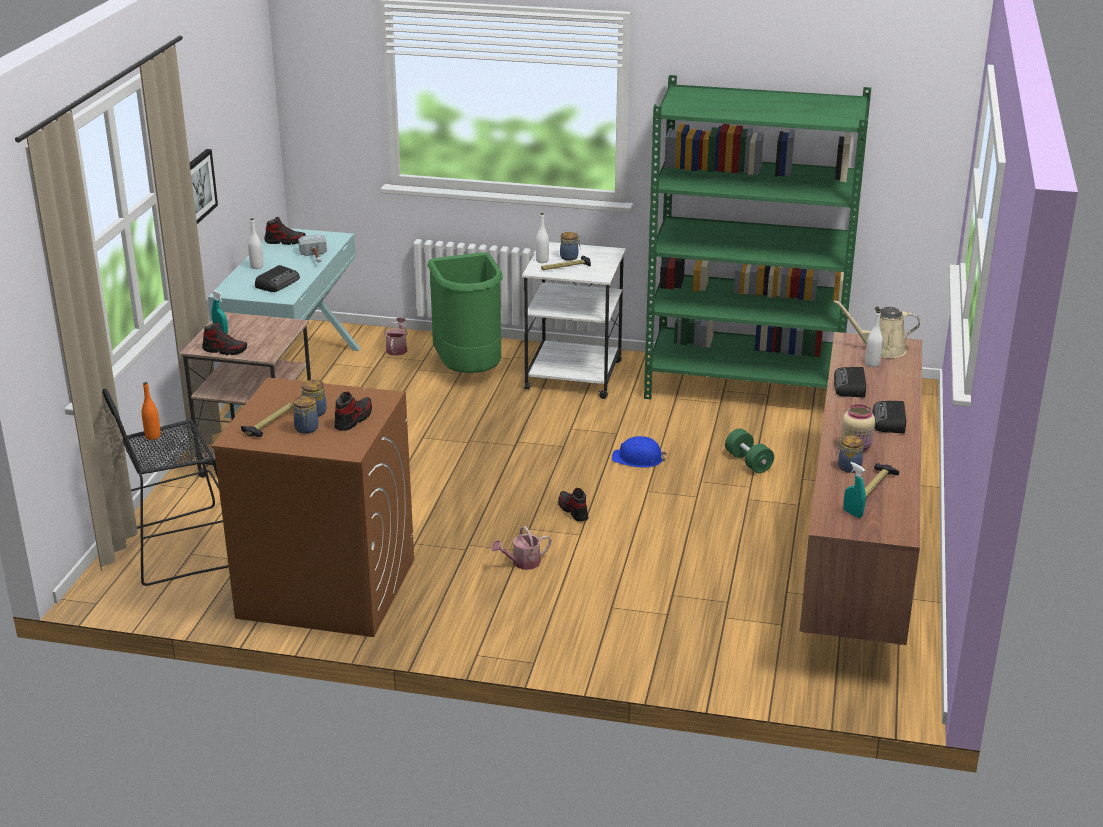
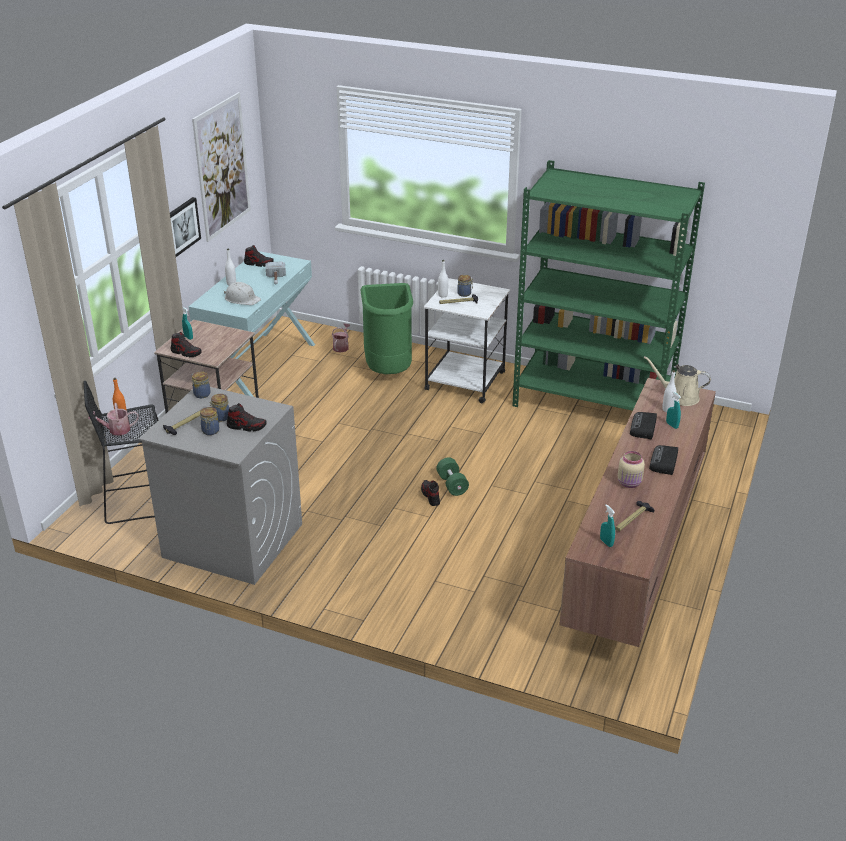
camera: 10 degrees right, 5 degrees up
brown washing machine [211,378,414,637] -> grey washing machine [139,387,302,585]
radio [255,265,300,292] -> white hard hat [224,282,261,305]
shoe [334,391,372,431] -> shoe turned 60 degrees clockwise [227,403,267,432]
watering can [492,526,551,570] -> watering can moved to [88,403,139,435]
blue hard hat [612,436,667,468] -> none
green dumbbell [725,428,774,473] -> green dumbbell moved to [436,457,469,496]
jar [836,435,864,473] -> jar moved to [192,371,211,398]
none -> picture [192,92,251,242]
none -> turquoise spray bottle [666,391,681,429]

